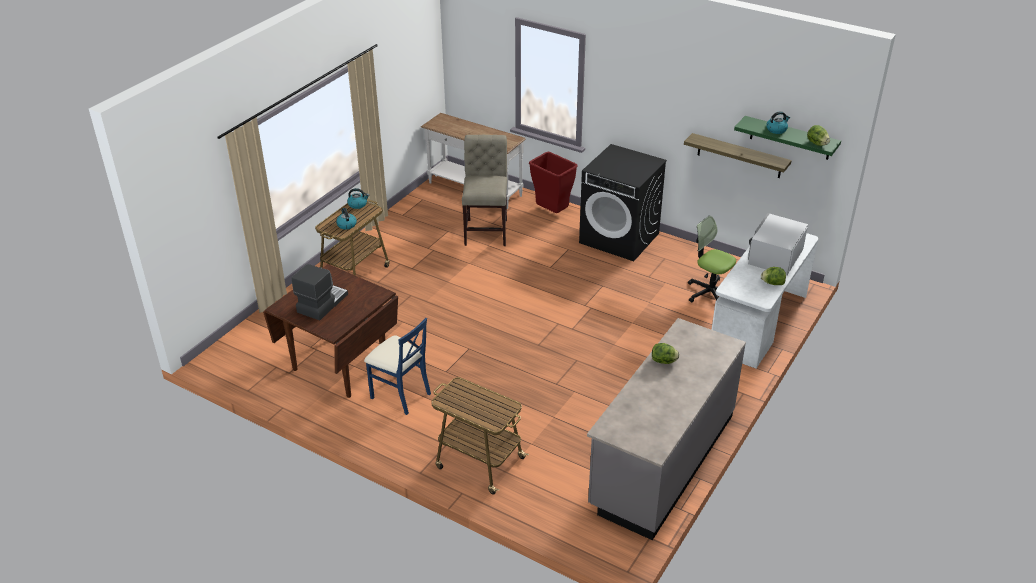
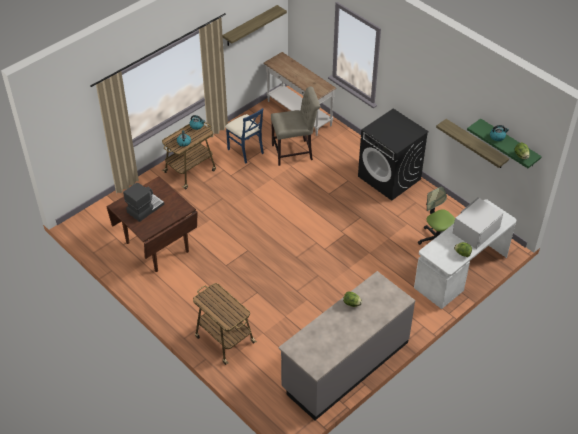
camera: 15 degrees right, 10 degrees up
blue chair [364,318,431,415] -> blue chair moved to [225,108,264,163]
beige chair [462,135,507,246] -> beige chair turned 60 degrees clockwise [271,87,320,166]
red trash can [529,152,578,213] -> none
none -> shelf [222,5,287,46]

